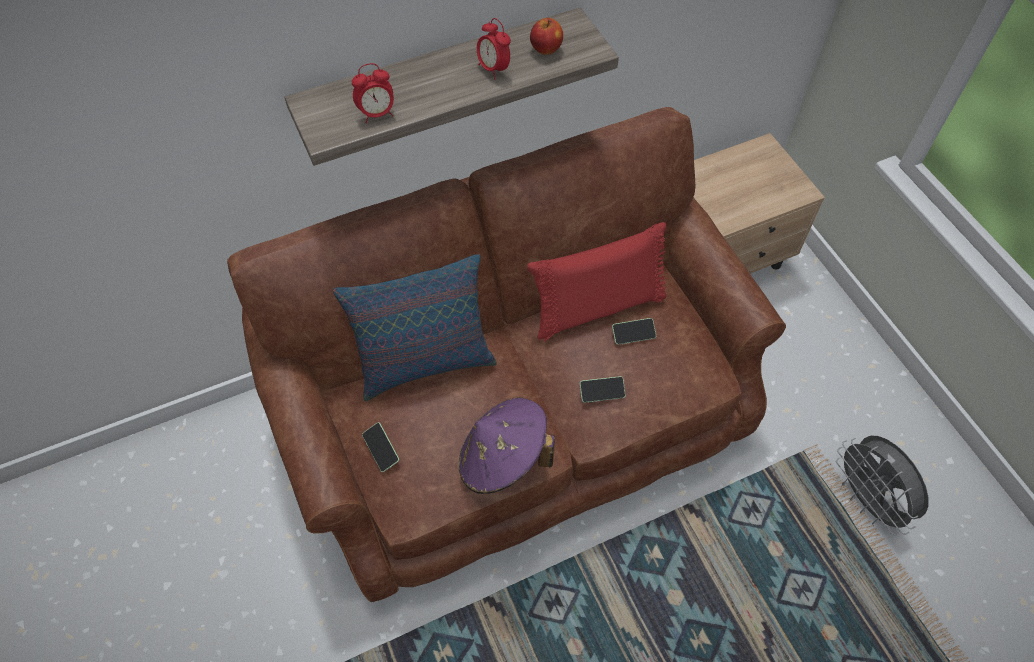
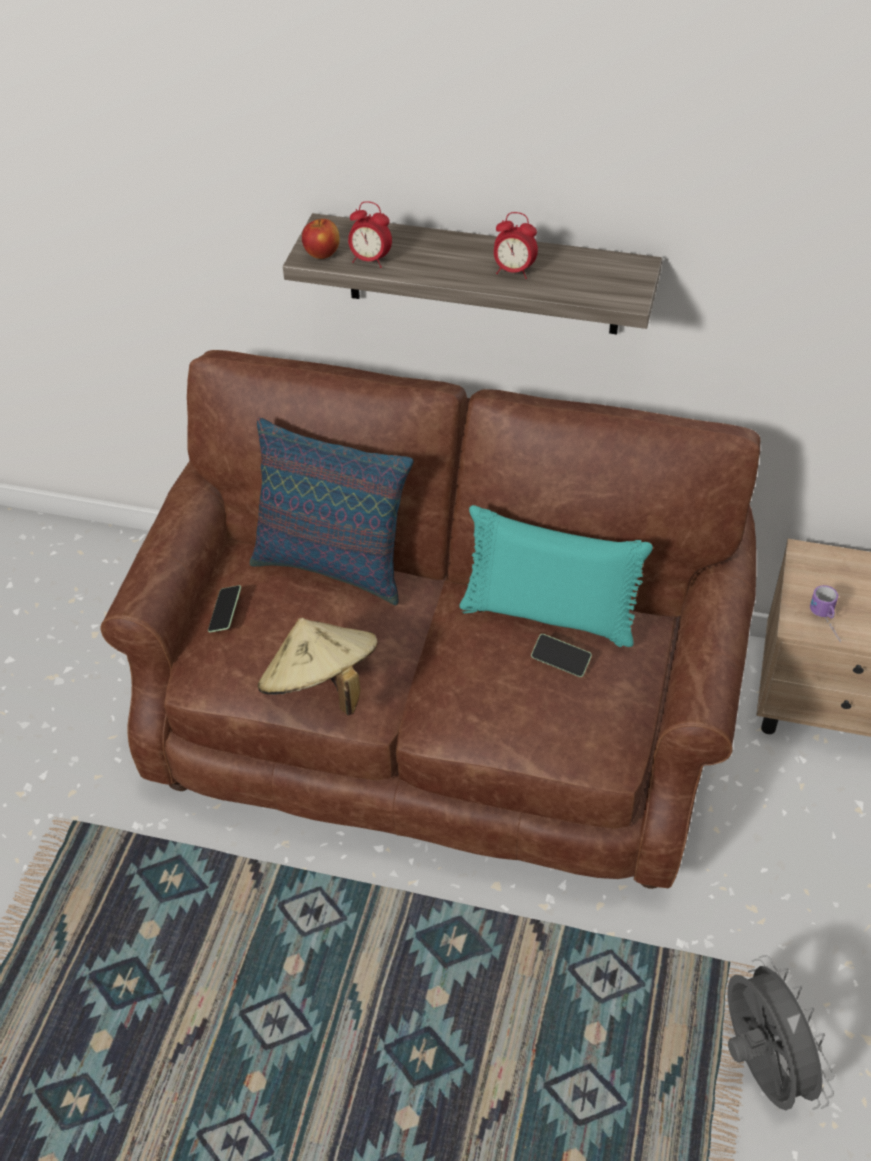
camera: 40 degrees right, 10 degrees down
purple hat [459,397,555,494] -> beige hat [258,618,378,715]
alarm clock [477,18,511,79] -> alarm clock turned 75 degrees counterclockwise [494,212,538,279]
red pillow [527,222,666,341] -> turquoise pillow [459,505,653,647]
apple [530,18,563,55] -> apple moved to [302,219,340,259]
phone [580,376,626,403] -> none
grey fan [836,436,929,535] -> grey fan turned 150 degrees clockwise [727,955,835,1110]
none -> mug [810,585,841,643]

